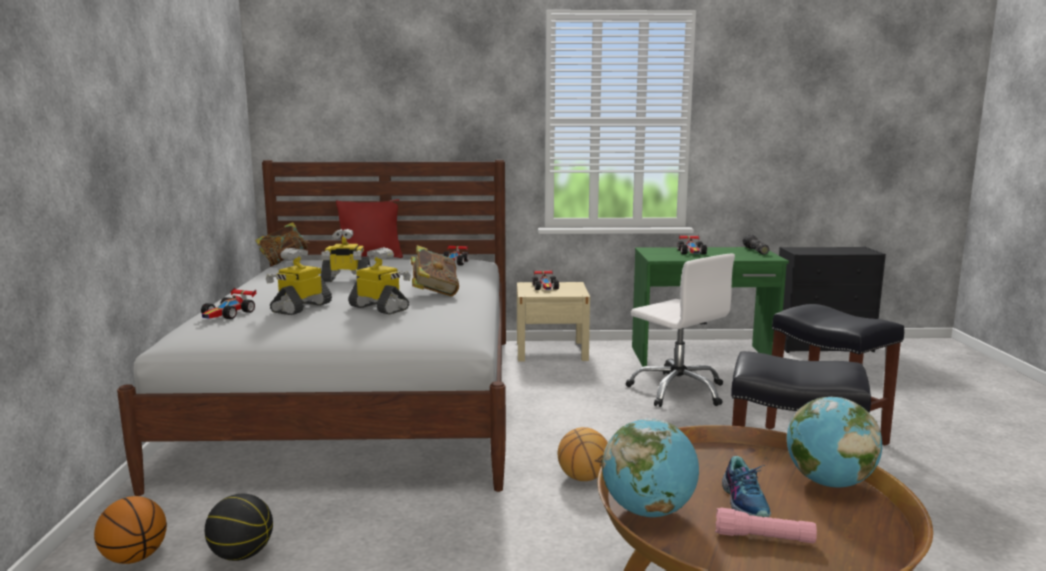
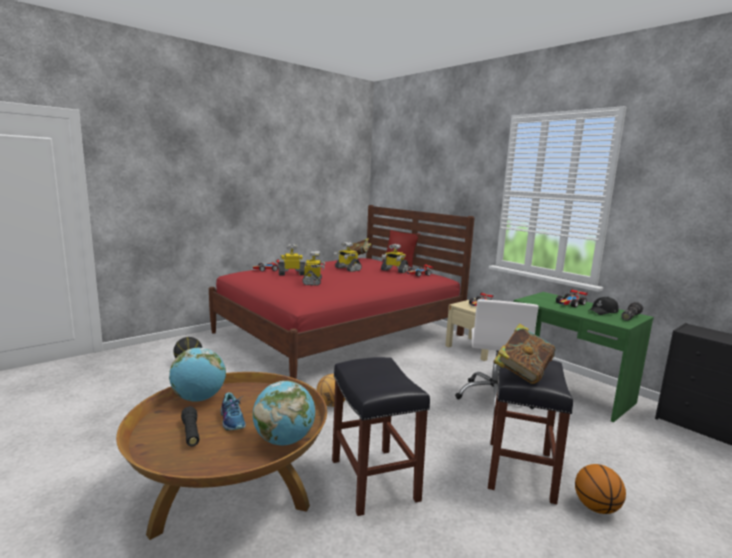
camera: 50 degrees right, 0 degrees up
basketball [94,496,167,564] -> basketball moved to [575,464,626,514]
white bed [117,160,506,496] -> red bed [209,205,474,379]
book [411,245,459,296] -> book moved to [493,323,555,384]
pink flashlight [715,508,817,543] -> black flashlight [181,406,200,446]
shoe [722,456,771,517] -> shoe turned 75 degrees counterclockwise [221,392,246,431]
none -> toy robot [381,244,409,273]
none -> black cap [589,297,619,315]

